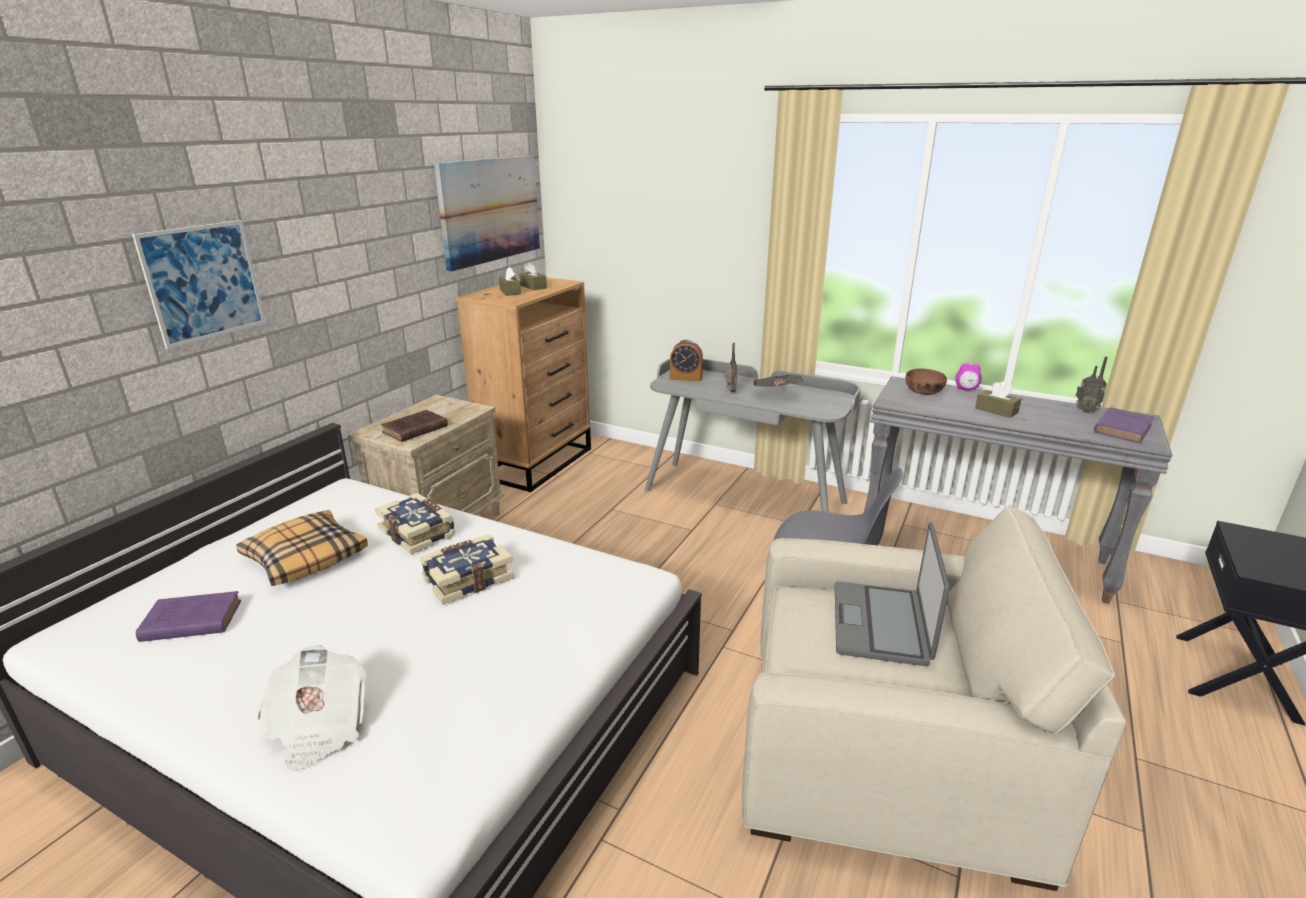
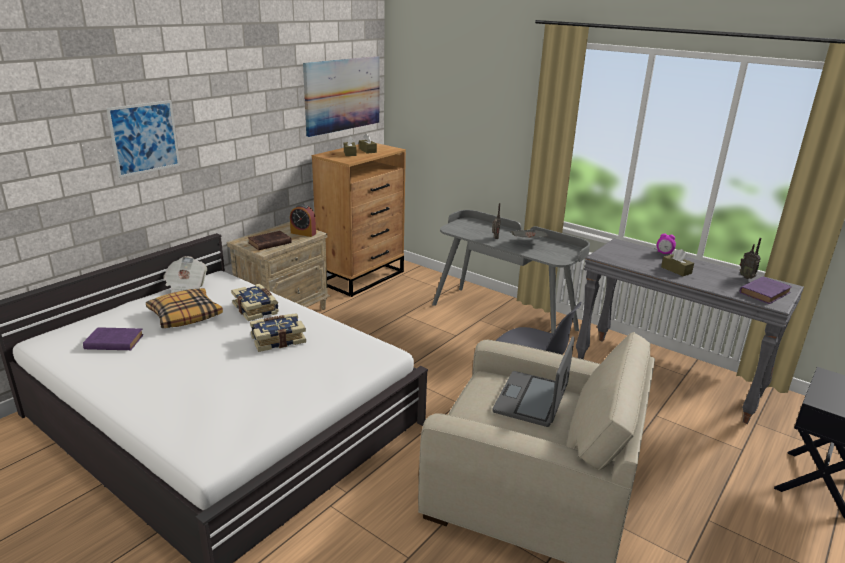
camera: 10 degrees right, 0 degrees up
newspaper [258,645,366,771] -> newspaper moved to [163,256,207,293]
alarm clock [670,340,703,381] -> alarm clock moved to [290,204,316,237]
brown bowl [905,368,947,395] -> none

